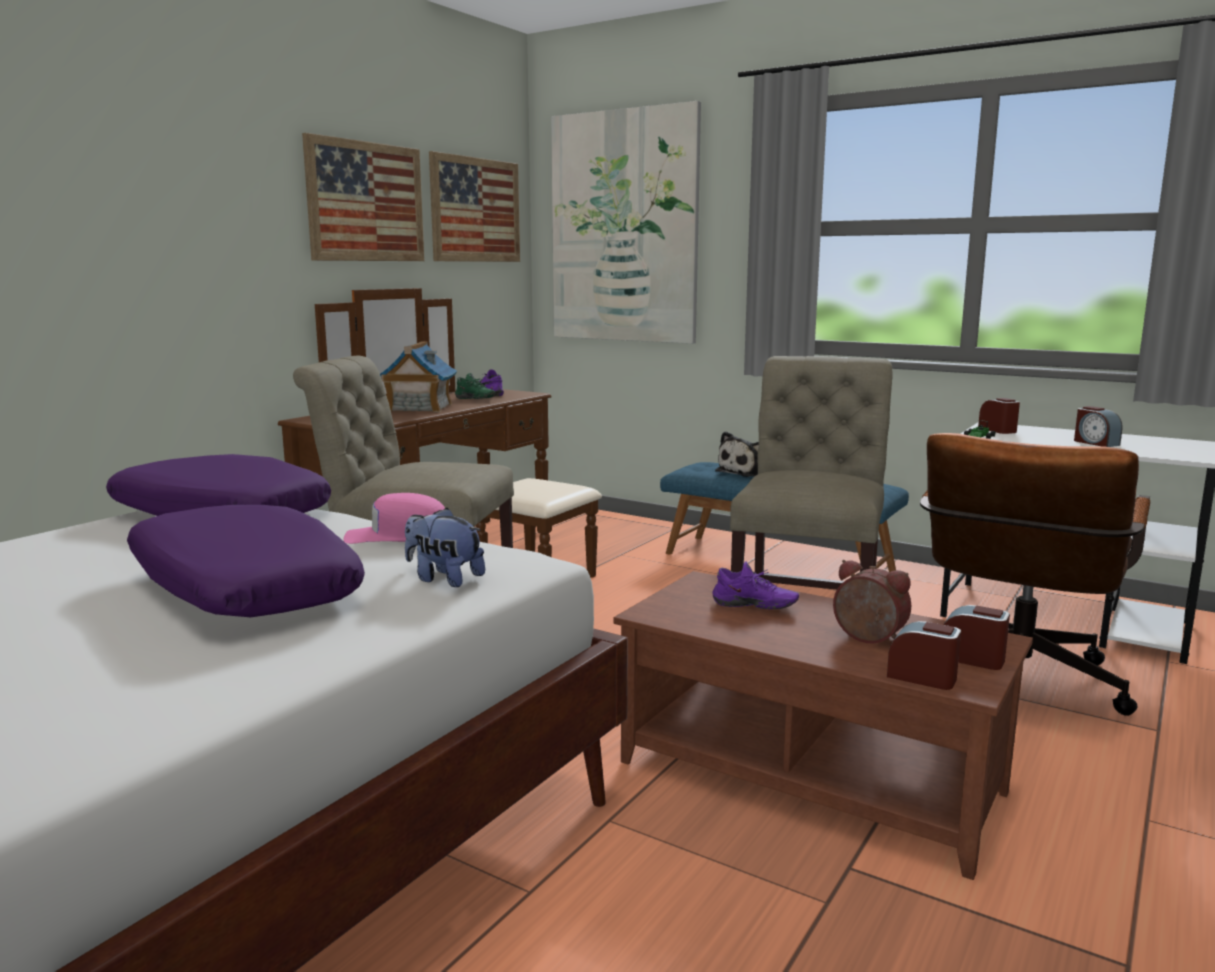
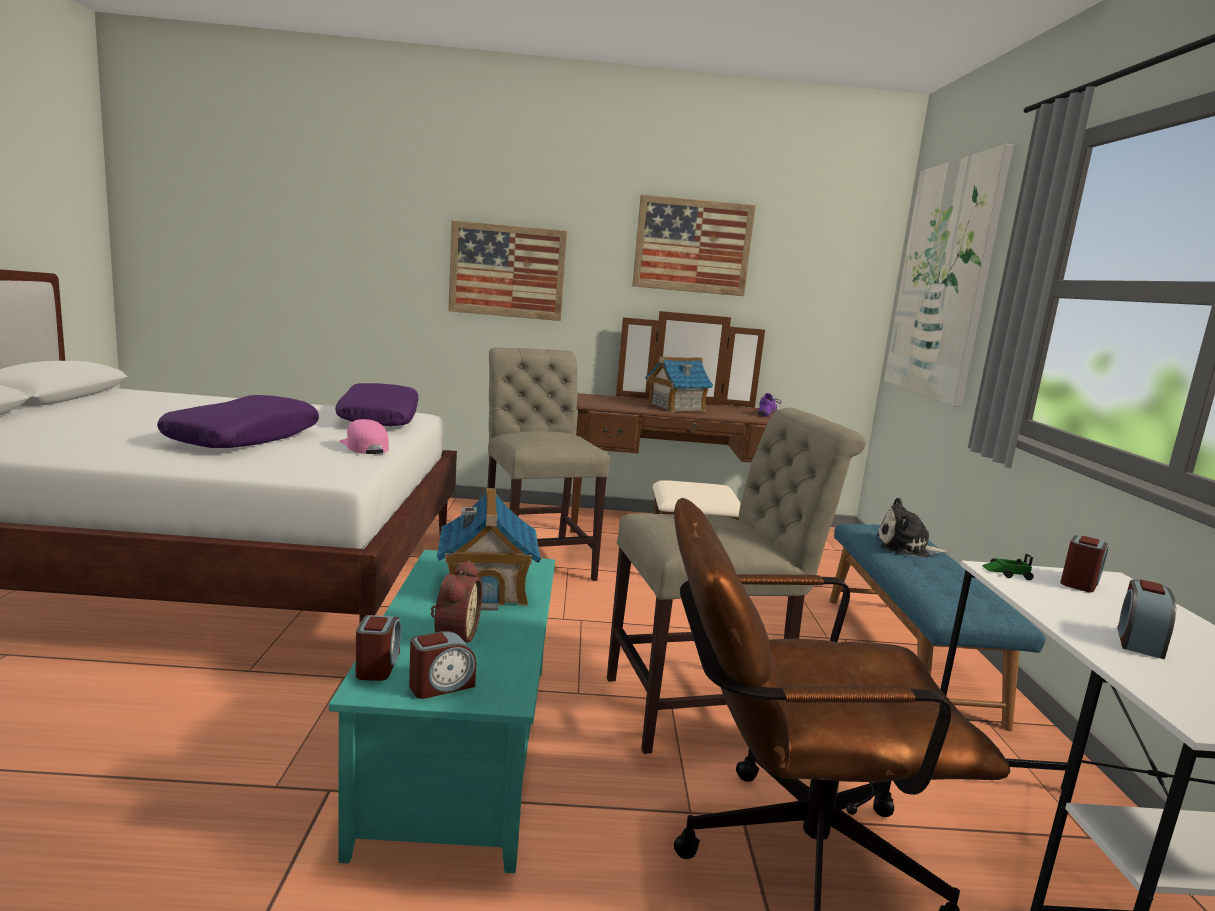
camera: 55 degrees right, 0 degrees up
plush toy [405,508,485,587] -> none
picture [429,151,520,262] -> picture moved to [448,220,567,321]
green shoe [455,373,495,399] -> none
brown coffee table [613,571,1033,880] -> turquoise coffee table [329,550,555,873]
purple shoe [712,561,799,610] -> toy house [437,488,541,610]
alarm clock [943,605,1010,670] -> alarm clock turned 60 degrees clockwise [409,631,476,699]

